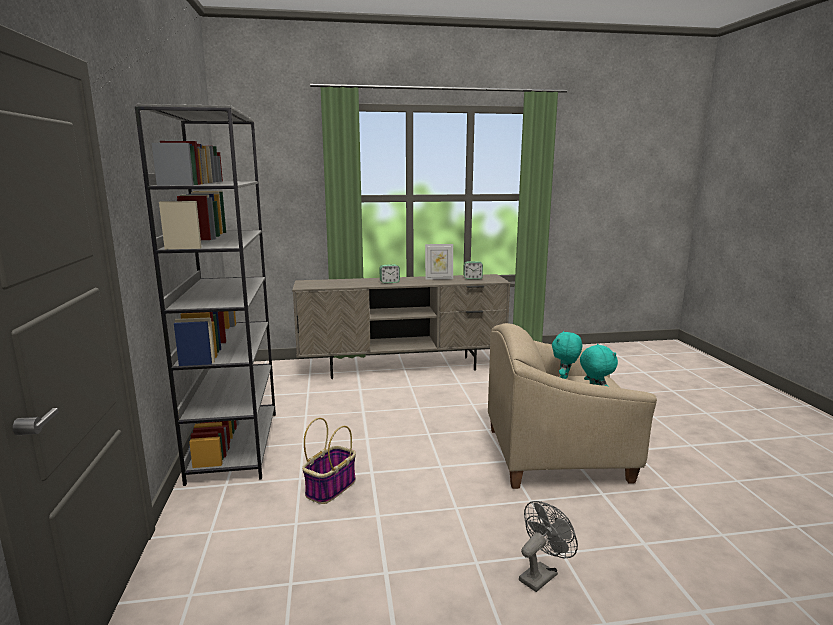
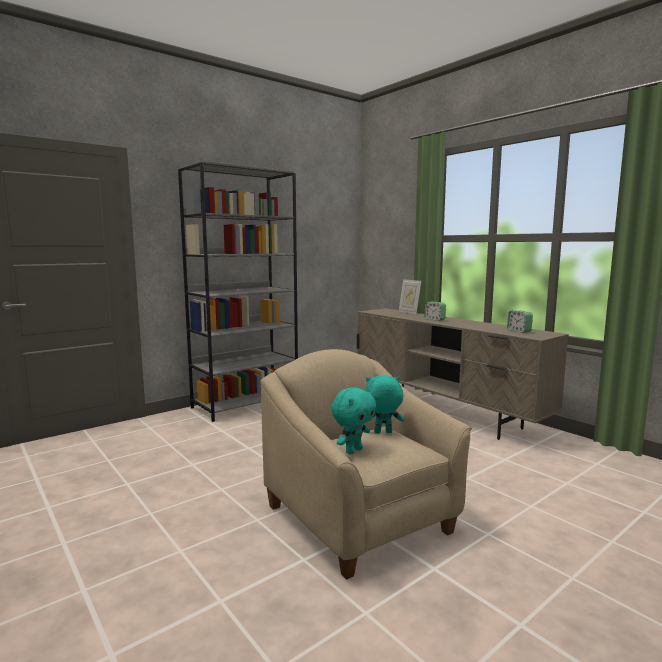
camera: 60 degrees right, 5 degrees down
basket [302,418,356,504] -> none
picture frame [425,244,453,280] -> picture frame moved to [399,279,421,314]
grey fan [519,501,578,592] -> none

